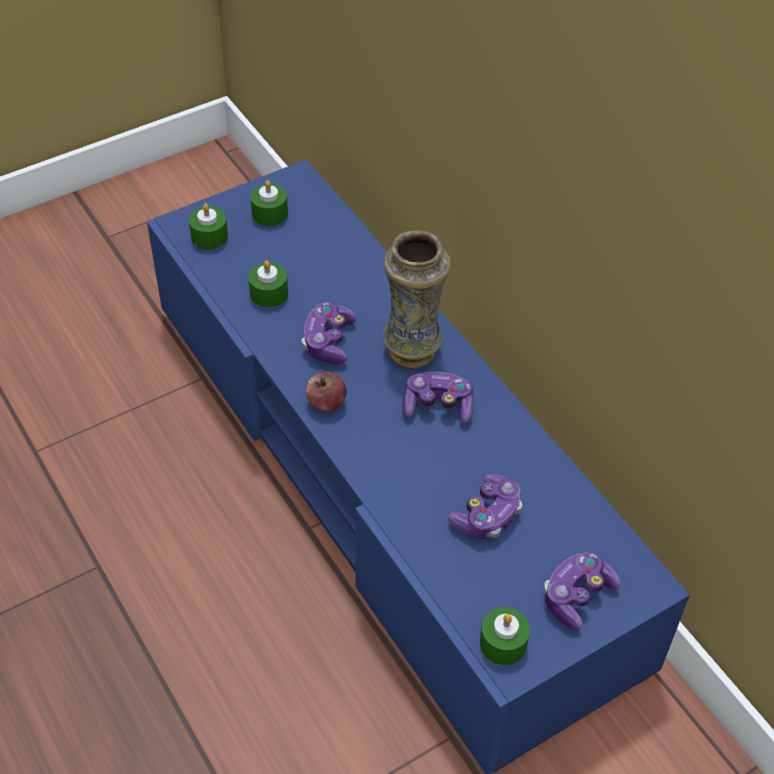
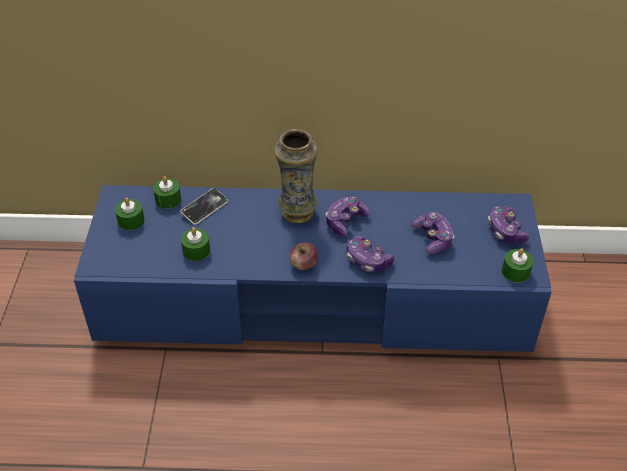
camera: 55 degrees left, 5 degrees down
green candle [189,203,228,250] -> green candle moved to [153,176,181,209]
game controller [302,302,357,365] -> game controller moved to [347,236,394,272]
none -> phone [181,188,228,225]

